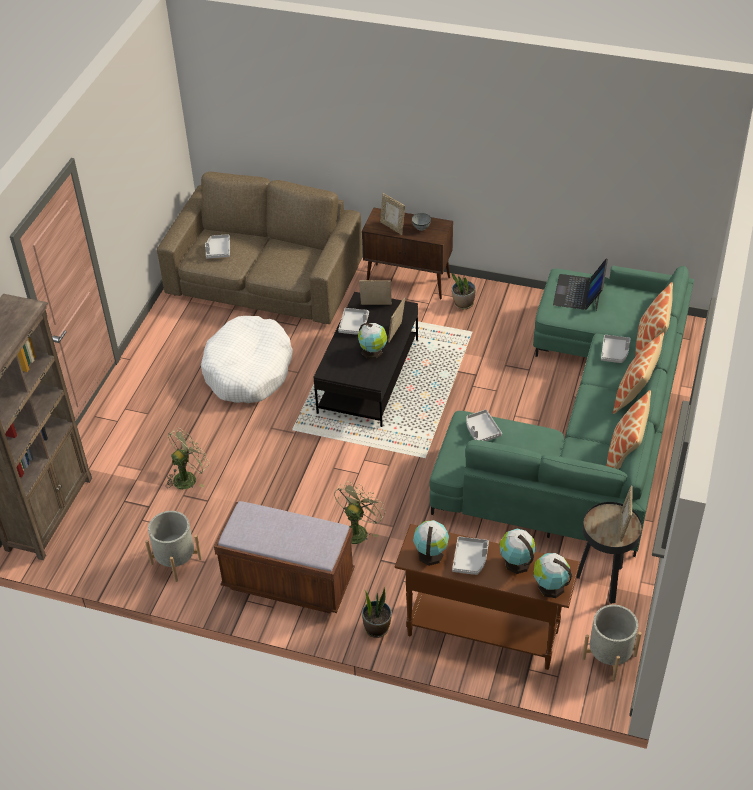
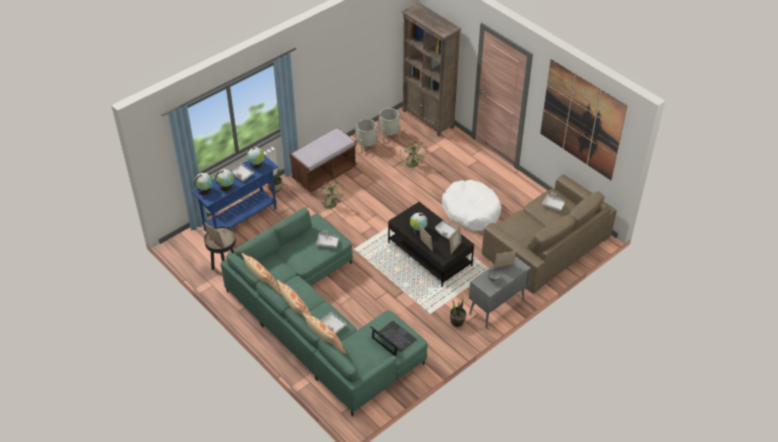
camera: 120 degrees right, 0 degrees up
brown cabinet [362,207,453,299] -> grey cabinet [469,256,531,328]
brown console table [394,524,580,670] -> blue console table [191,155,278,231]
grey planter [582,605,642,681] -> grey planter moved to [378,108,401,142]
none -> picture [540,59,628,180]

